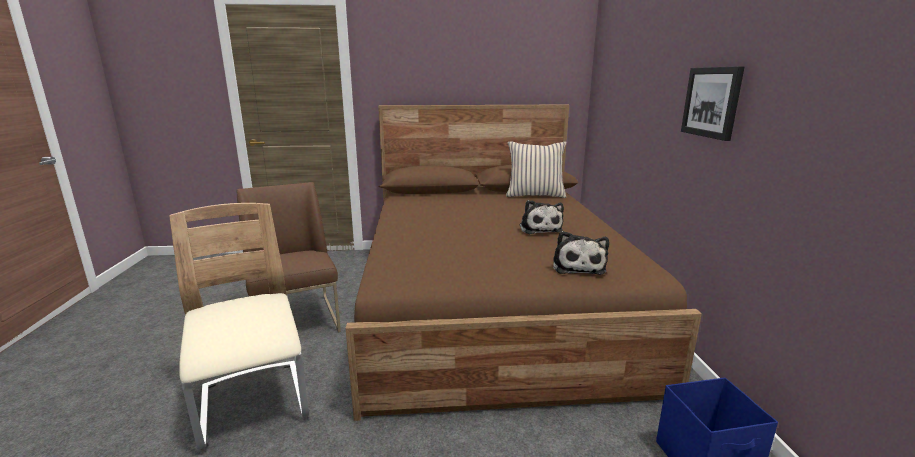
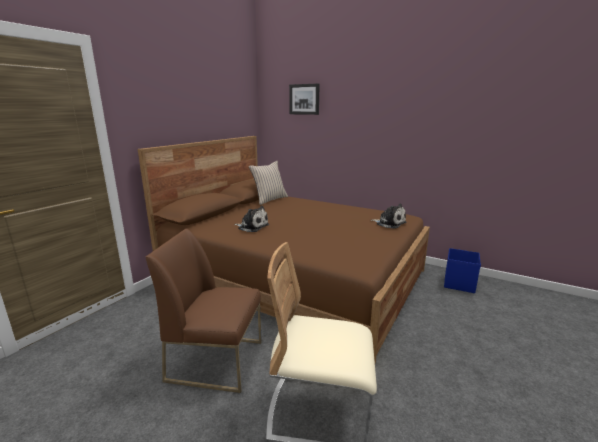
camera: 55 degrees left, 0 degrees up
plush toy [519,200,564,234] -> plush toy moved to [234,206,269,232]
picture [681,66,745,141] -> picture moved to [289,84,319,115]

